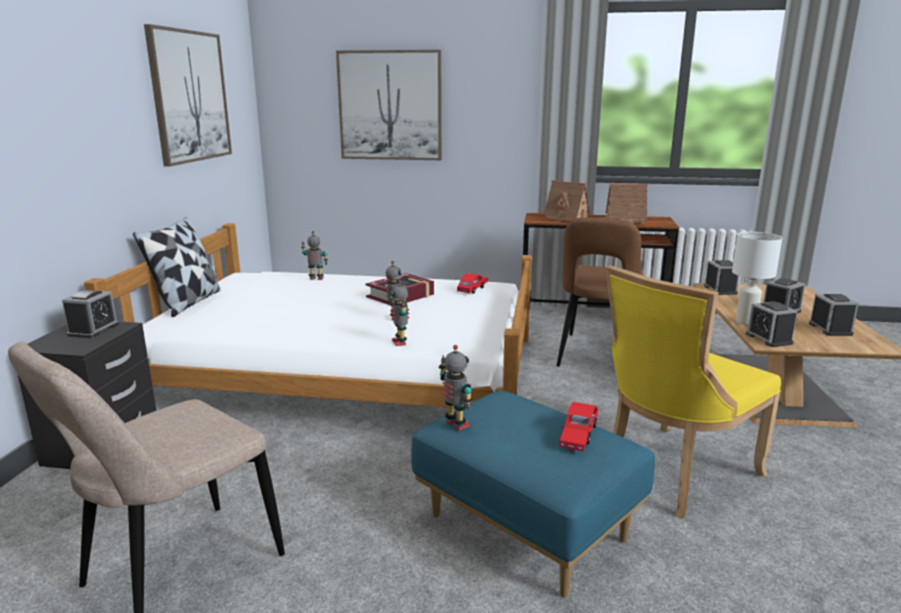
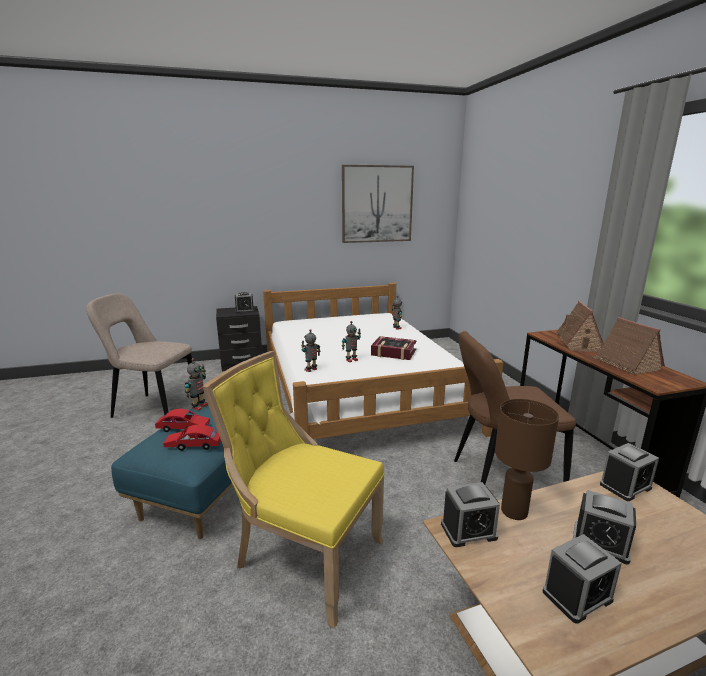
camera: 65 degrees right, 0 degrees up
pillow [133,217,221,317] -> none
picture [336,50,442,160] -> none
red toy car [457,273,488,293] -> red toy car moved to [155,409,210,432]
white table lamp [732,232,782,325] -> brown table lamp [495,399,559,520]
alarm clock [746,301,797,347] -> alarm clock turned 150 degrees counterclockwise [441,482,500,547]

